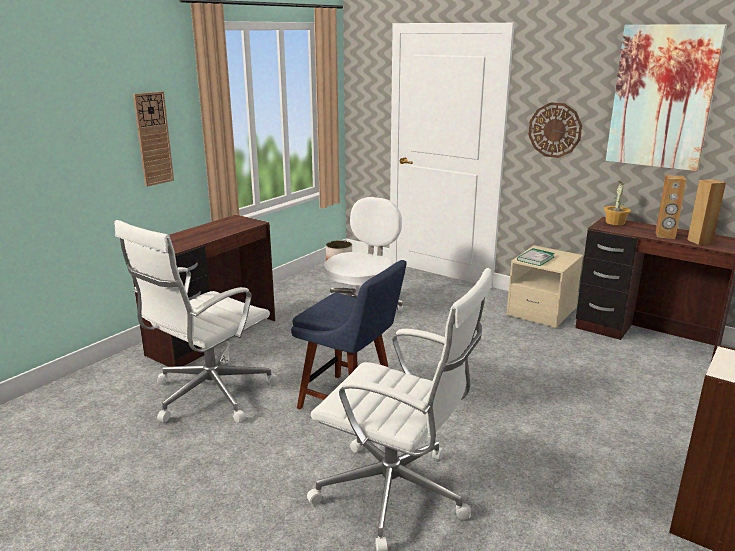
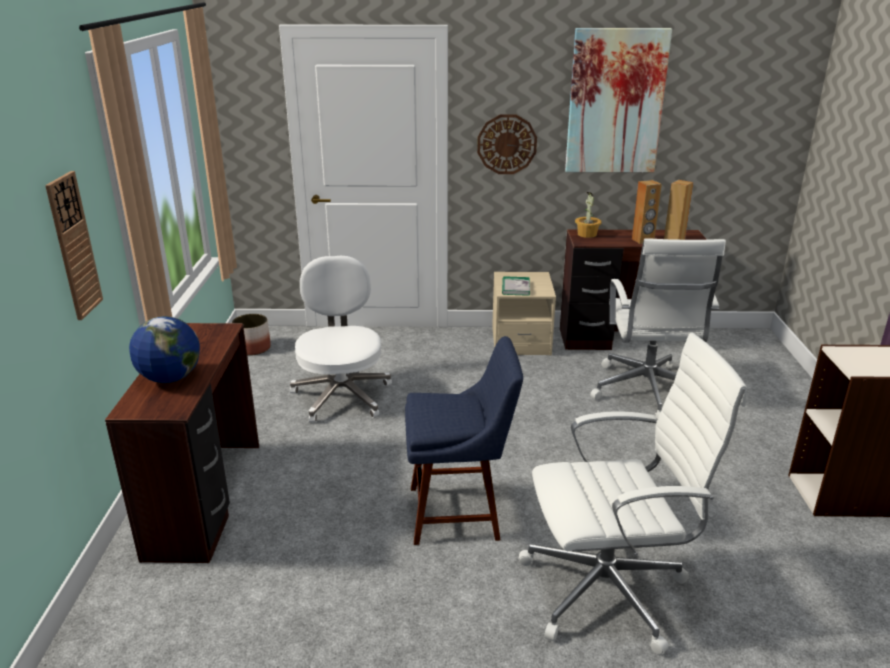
camera: 35 degrees left, 5 degrees up
white office chair [114,220,279,423] -> white office chair moved to [590,238,726,419]
none -> globe [129,316,200,383]

